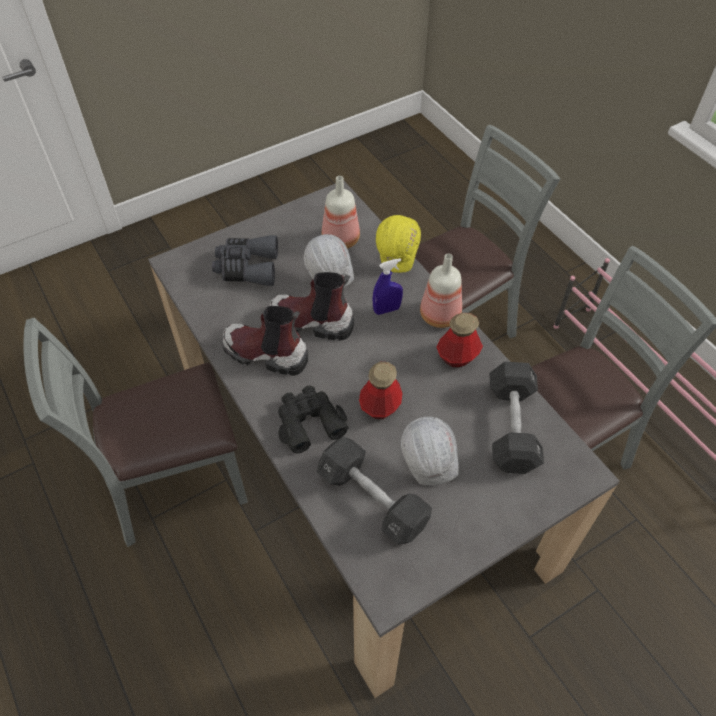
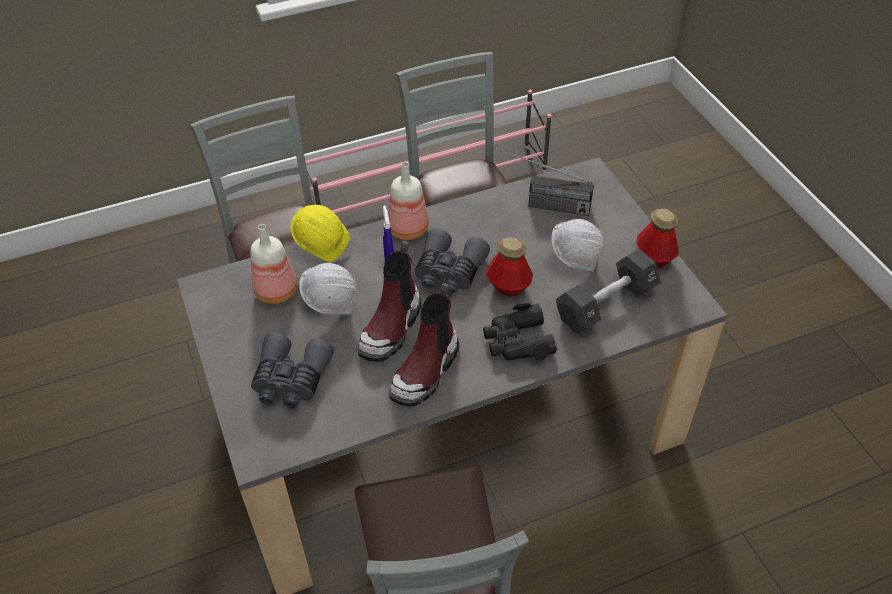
camera: 80 degrees left, 5 degrees down
bottle [436,313,483,367] -> bottle moved to [636,209,679,268]
black dumbbell [489,362,544,474] -> radio [500,150,594,216]
none -> grey binoculars [415,228,490,295]

